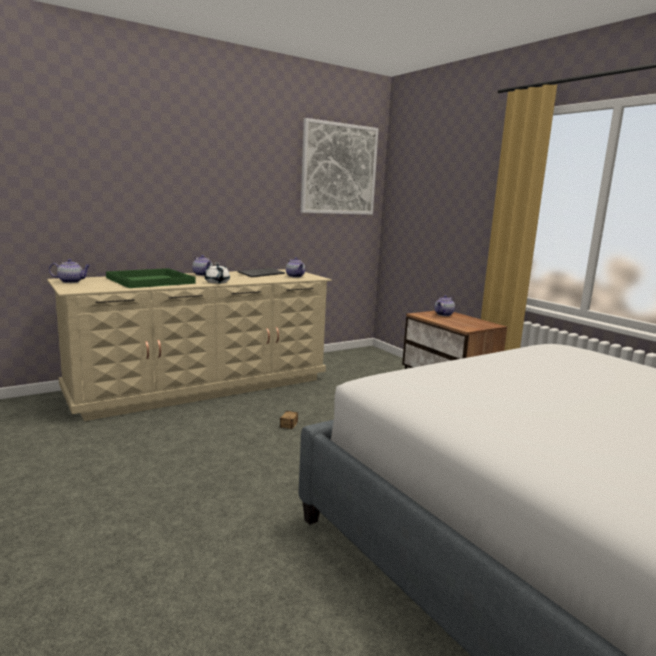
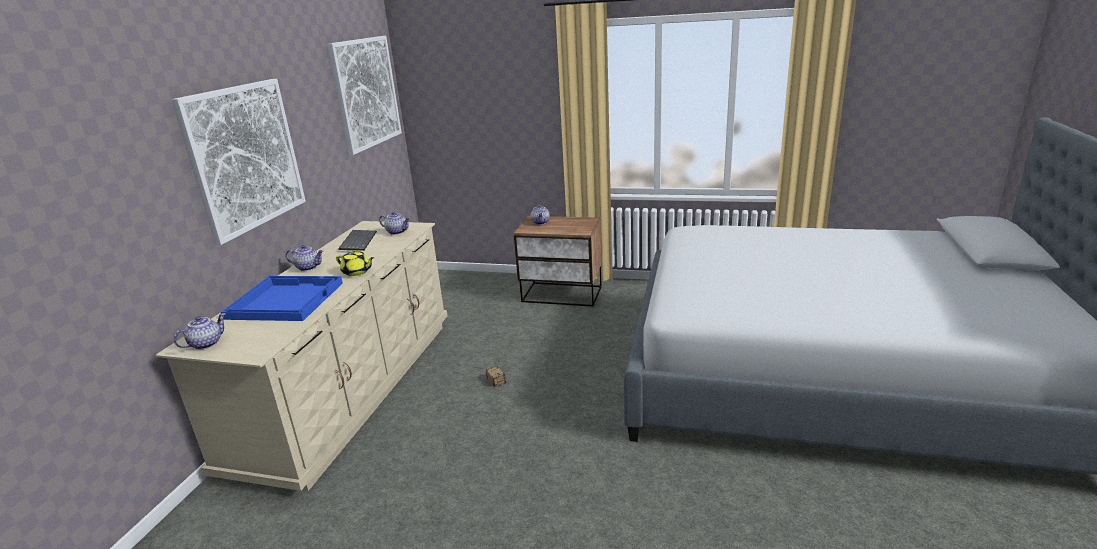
camera: 40 degrees left, 10 degrees up
green tray [106,268,196,288] -> blue tray [221,276,343,321]
white teapot [204,263,230,284] -> yellow teapot [336,250,374,276]
none -> picture [171,79,306,245]

